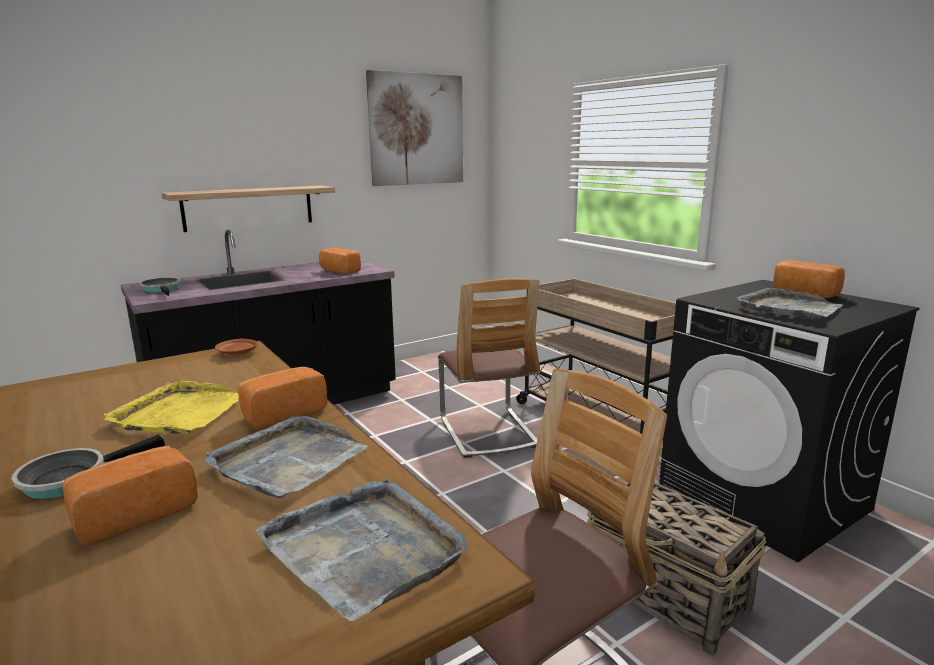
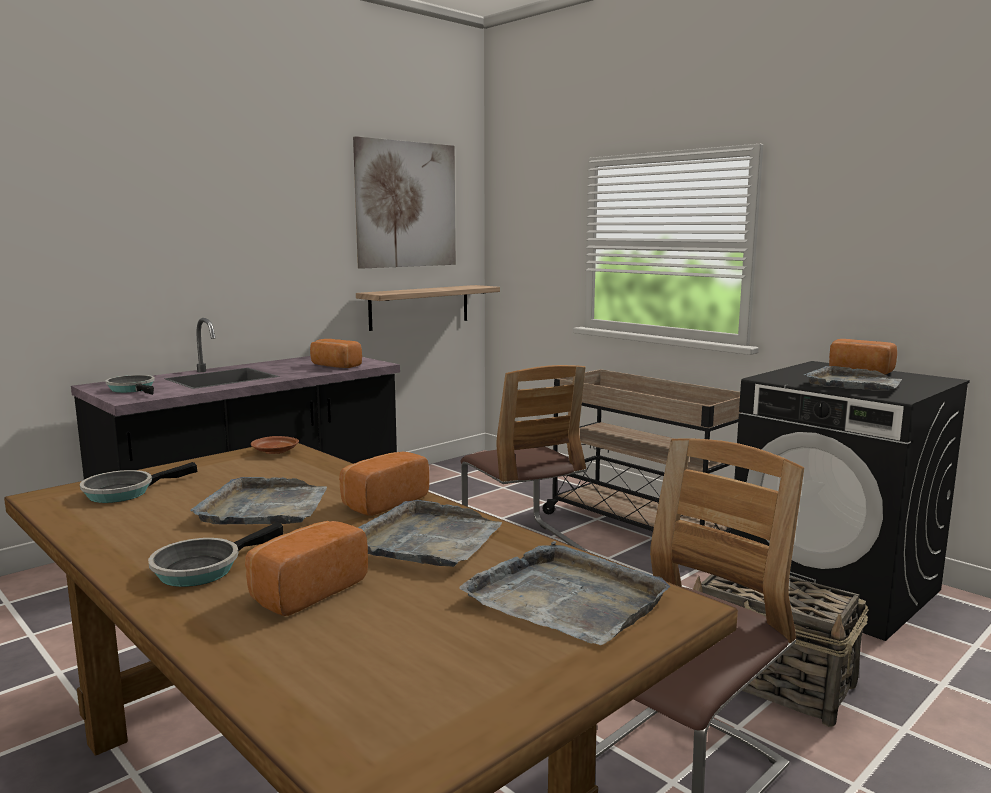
camera: 10 degrees left, 5 degrees down
yellow tray [104,381,239,434] -> grey tray [190,477,327,525]
shelf [161,186,335,232] -> shelf moved to [356,285,500,331]
none -> frying pan [80,462,198,503]

